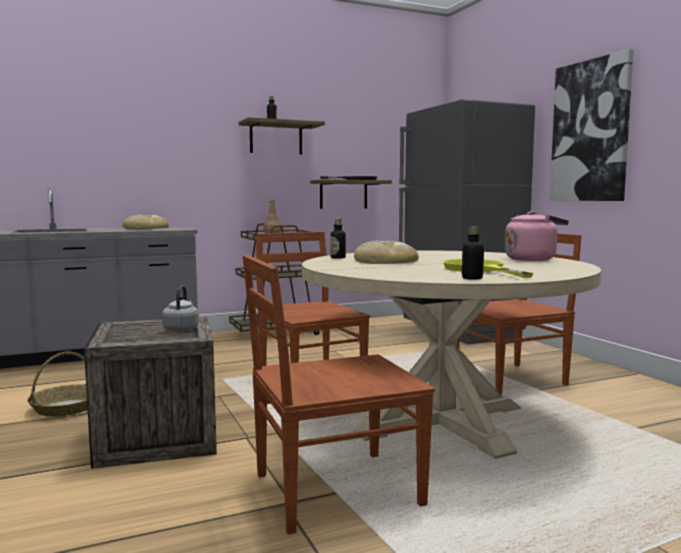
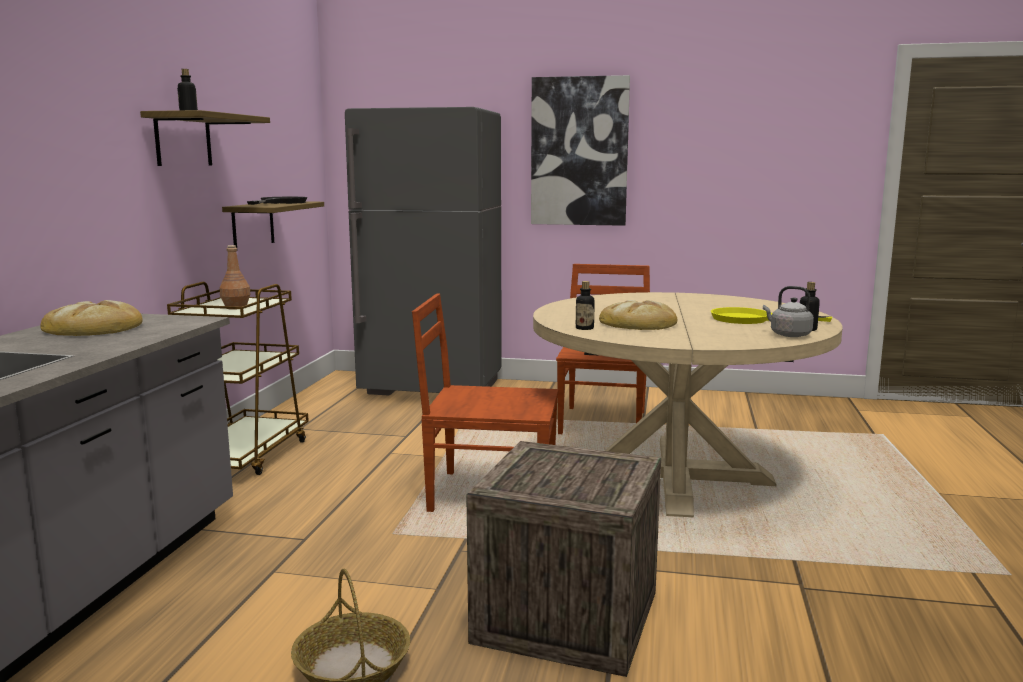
camera: 55 degrees left, 5 degrees up
grey kettle [162,285,199,332] -> grey kettle moved to [763,286,814,337]
brown chair [243,255,435,535] -> none
pink kettle [505,211,569,261] -> none

